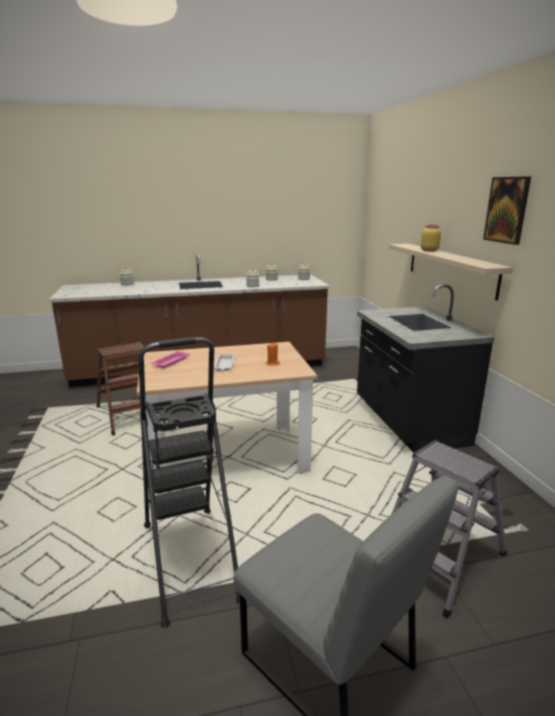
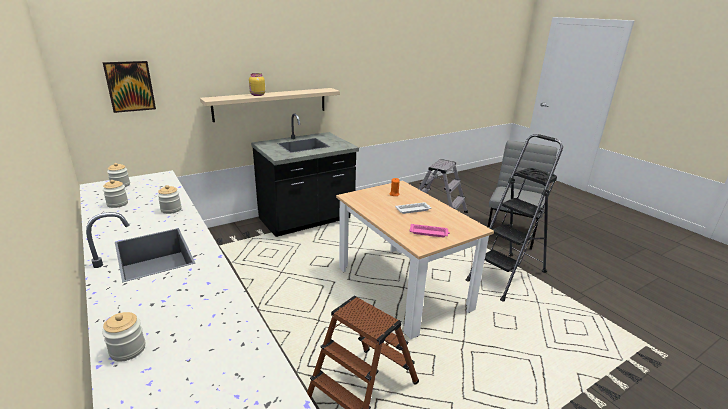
camera: 110 degrees left, 5 degrees up
picture [483,176,531,245] -> picture moved to [102,61,156,113]

